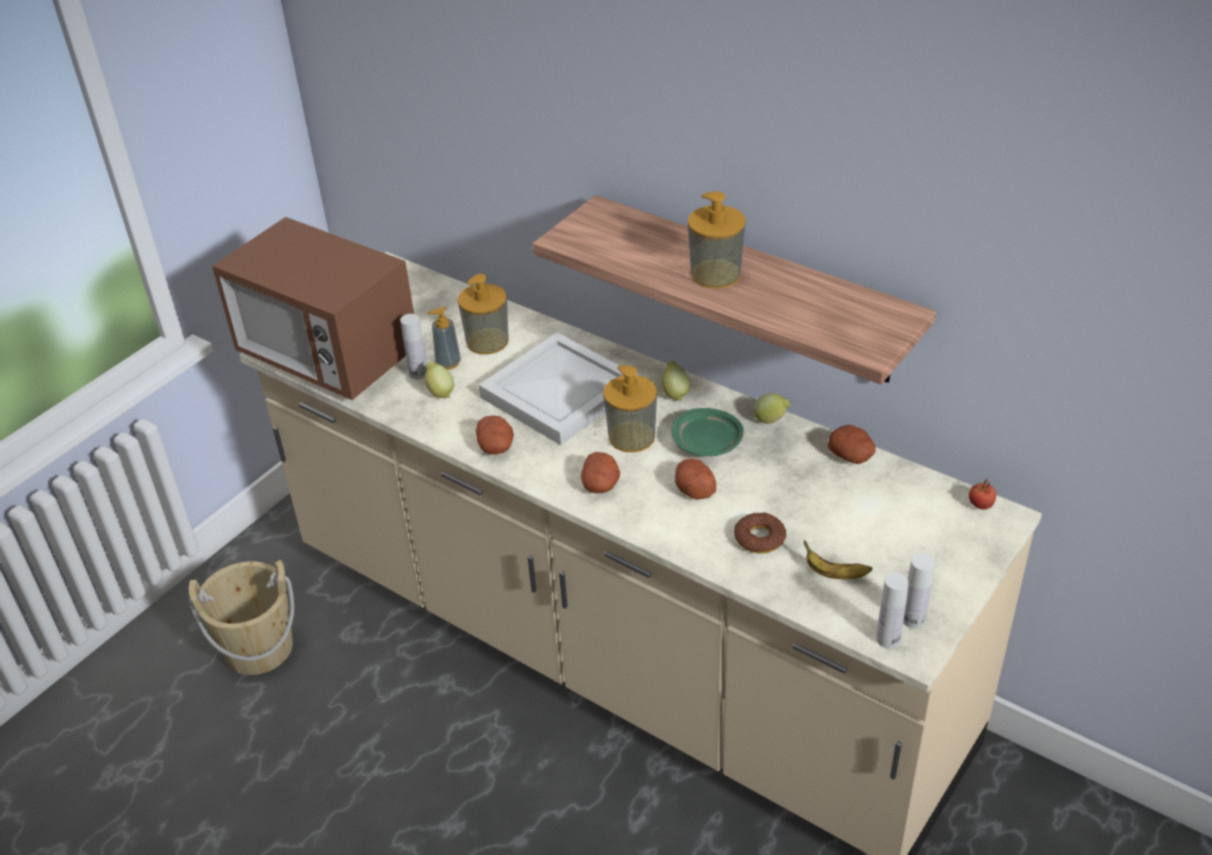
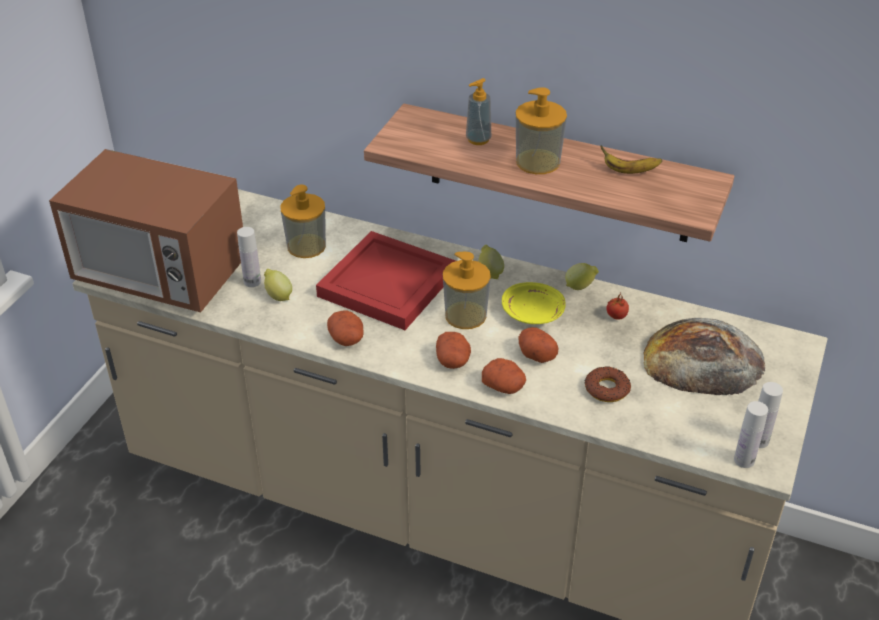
camera: 15 degrees left, 0 degrees up
beige bucket [189,560,294,675] -> none
soap dispenser [428,307,461,370] -> soap dispenser moved to [466,78,491,145]
white tray [479,332,637,445] -> red tray [316,231,456,330]
green plate [671,408,744,456] -> yellow plate [502,282,566,324]
banana [804,540,872,579] -> banana moved to [600,145,662,174]
potato [828,425,876,464] -> potato moved to [482,358,526,394]
tomato [969,478,996,509] -> tomato moved to [606,293,629,320]
none -> bread [643,318,766,395]

